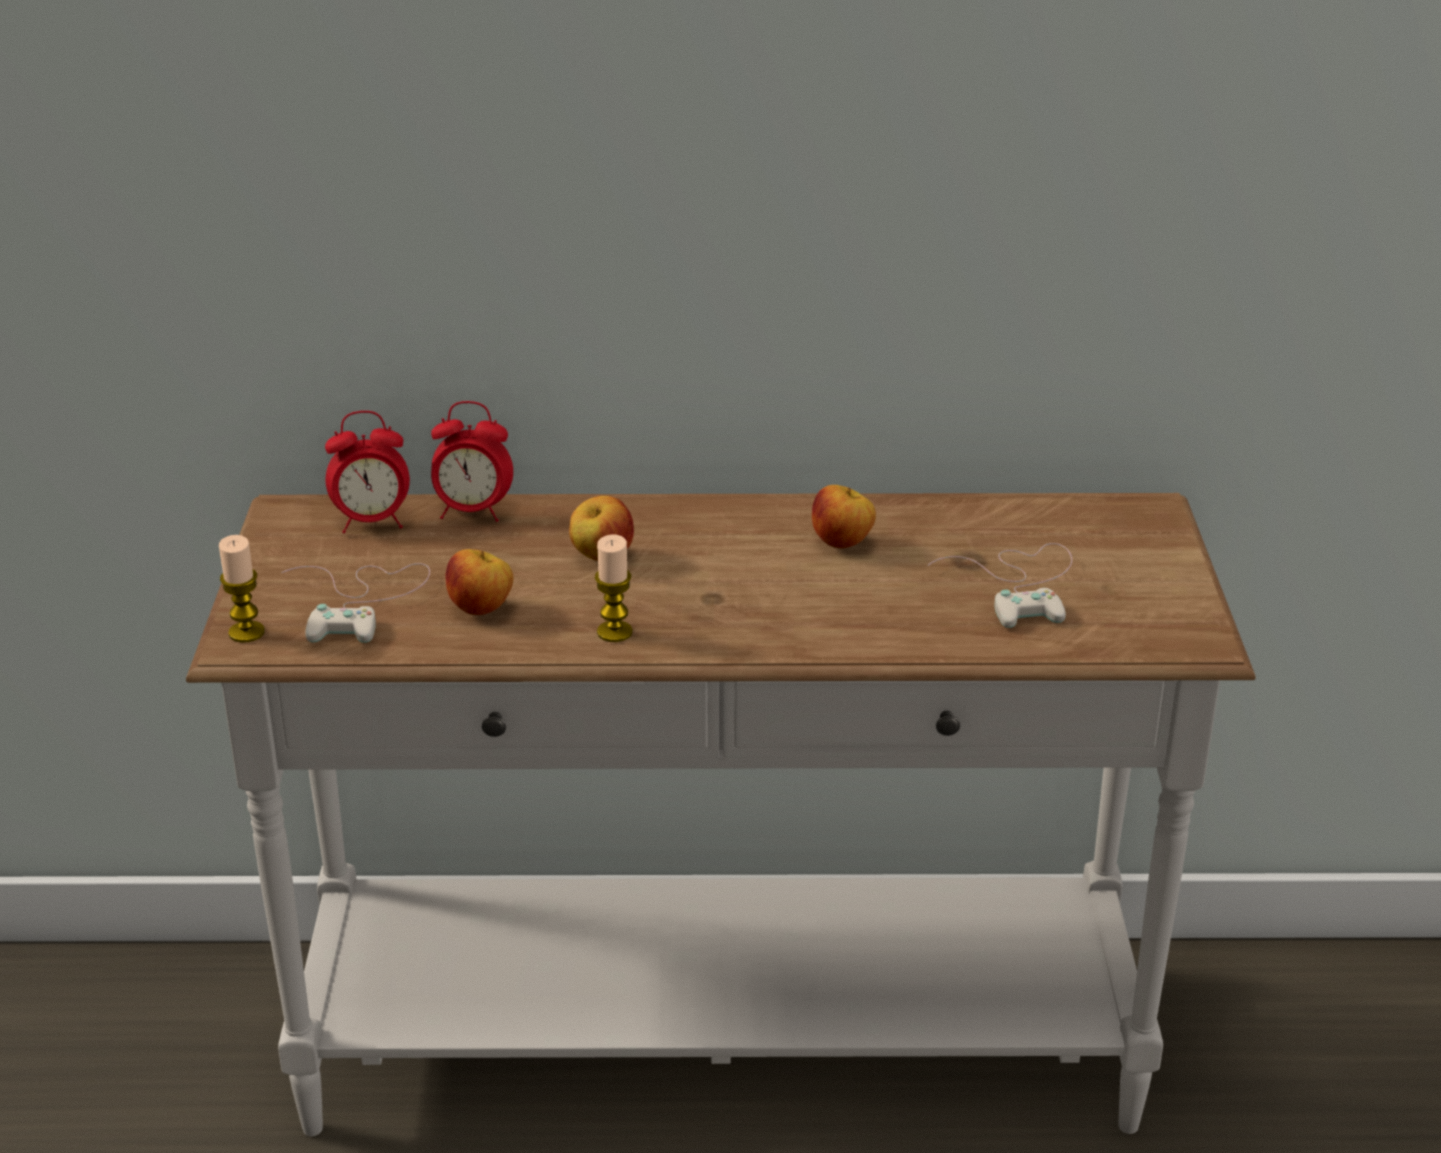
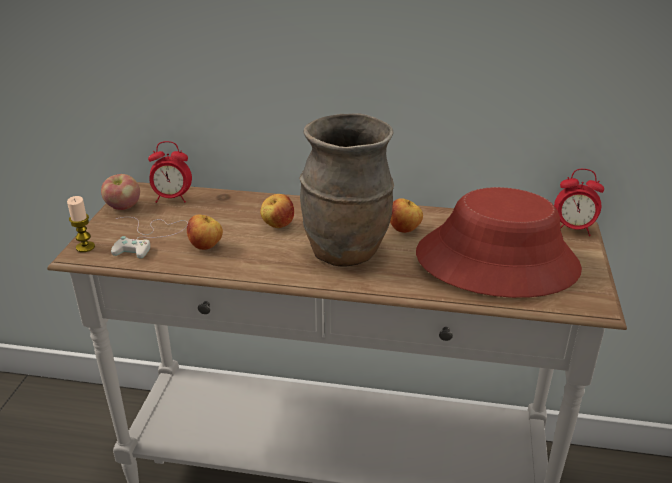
camera: 10 degrees right, 0 degrees up
alarm clock [431,401,513,522] -> alarm clock moved to [554,169,604,236]
candle [595,535,633,642] -> none
white game controller [927,543,1072,628] -> red hat [416,187,582,298]
none -> apple [101,174,140,210]
none -> brown vase [299,114,394,267]

